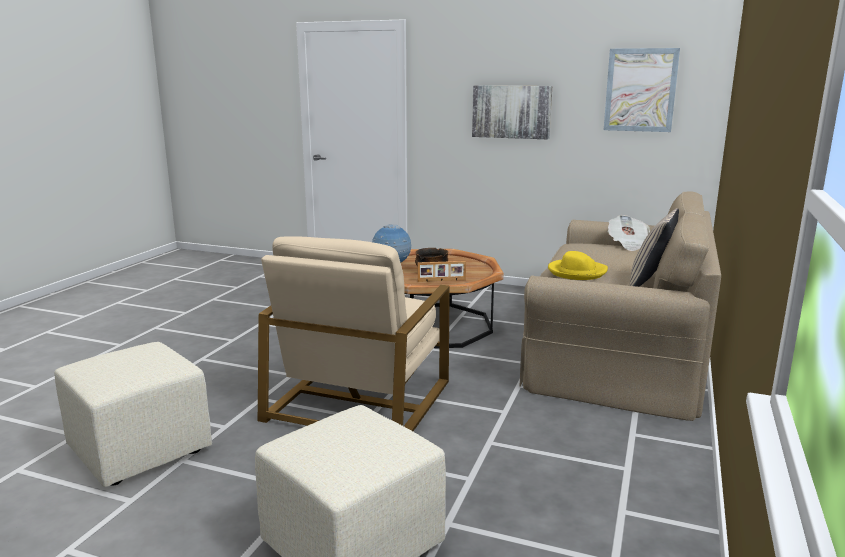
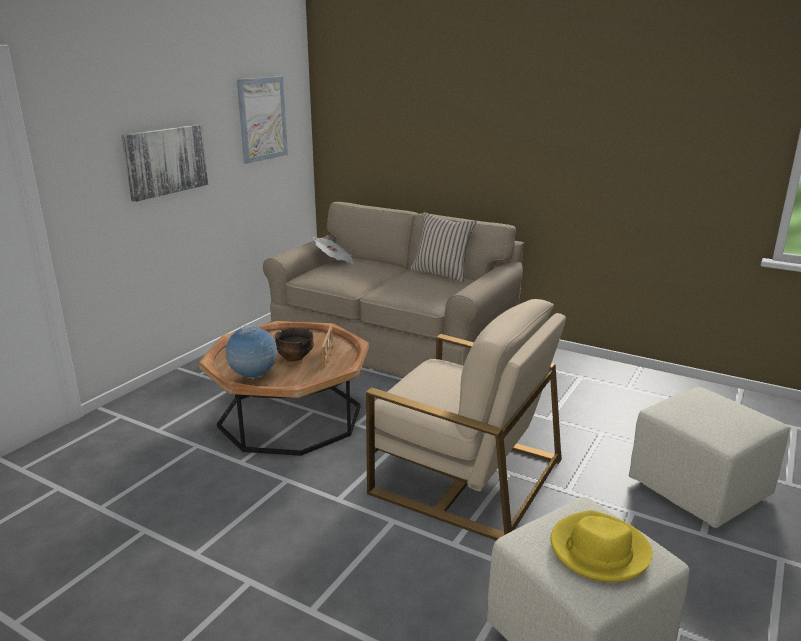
camera: 80 degrees left, 5 degrees up
yellow hat [548,251,608,280] -> yellow hat moved to [551,510,653,582]

